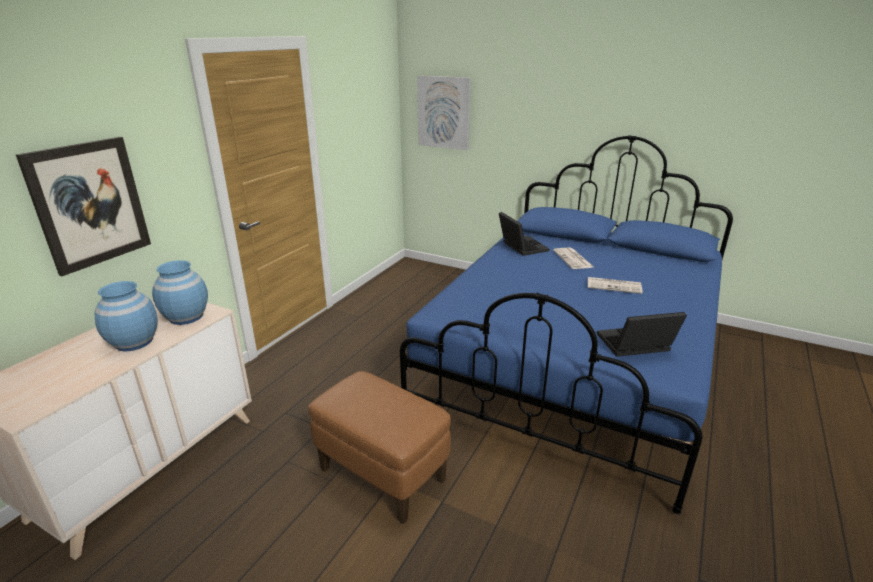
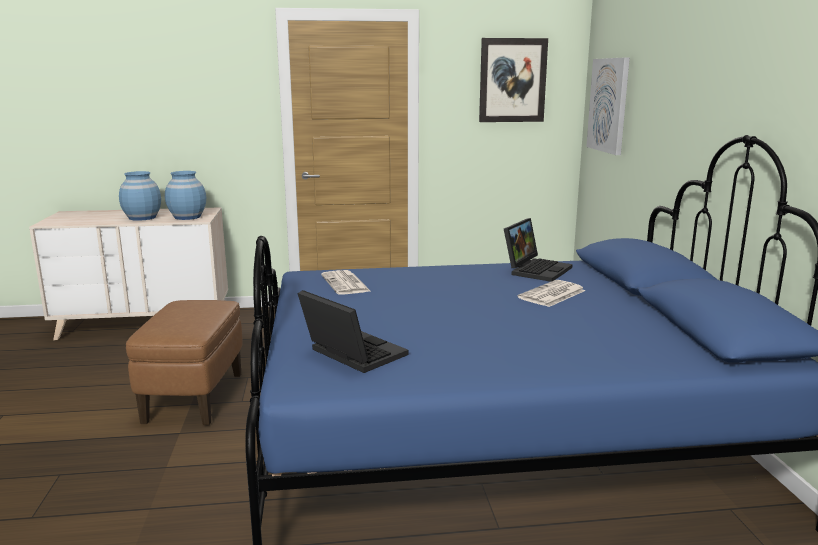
camera: 55 degrees right, 10 degrees down
picture [16,137,151,276] -> picture moved to [479,38,548,122]
newspaper [588,277,643,294] -> newspaper moved to [321,270,370,295]

